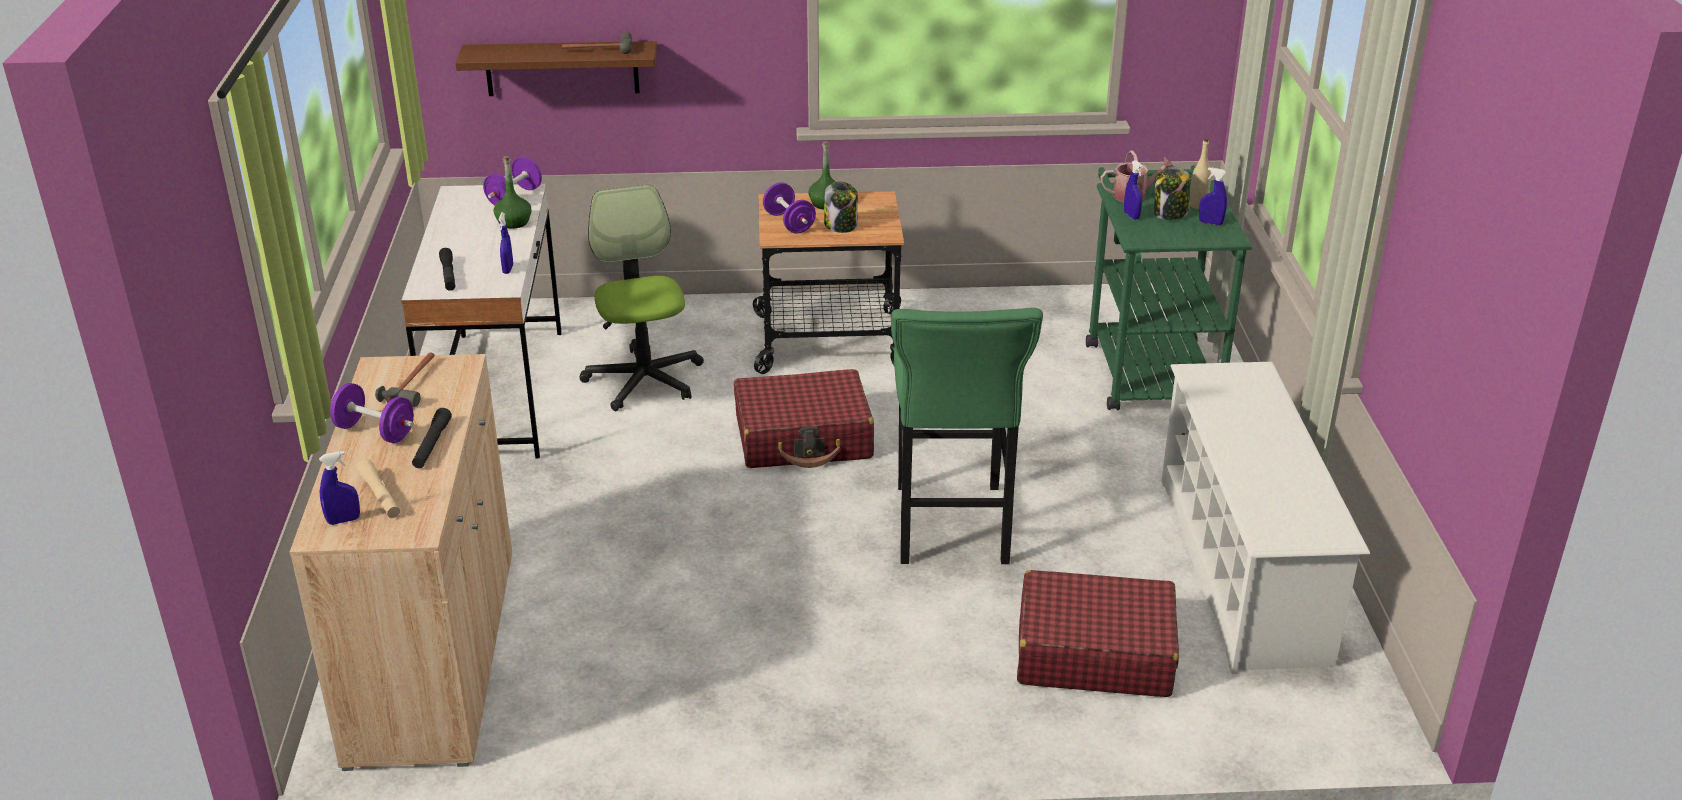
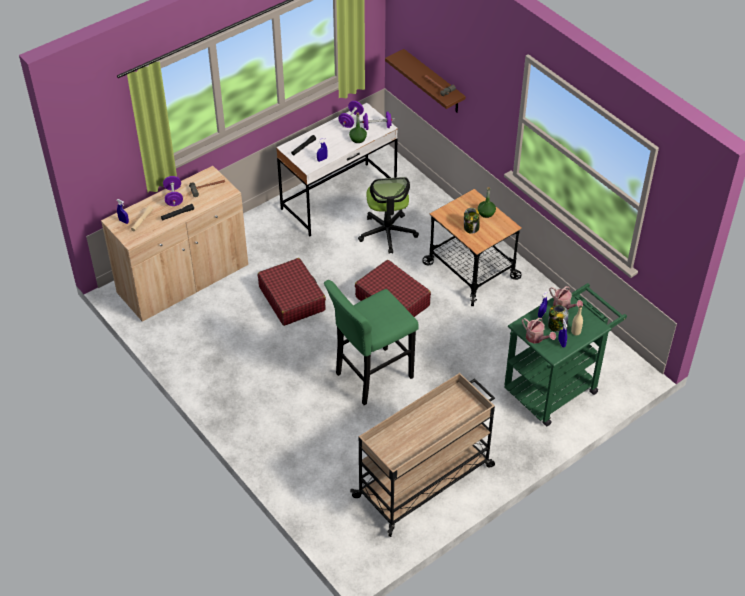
camera: 55 degrees right, 15 degrees up
office chair [579,185,704,411] -> office chair turned 135 degrees clockwise [358,177,419,254]
purple dumbbell [763,183,816,233] -> purple dumbbell moved to [339,101,364,128]
red suitcase [1017,570,1179,697] -> red suitcase moved to [258,258,326,326]
white shoe rack [1161,362,1370,674] -> beige cart [350,373,495,537]
none -> watering can [522,318,556,344]

